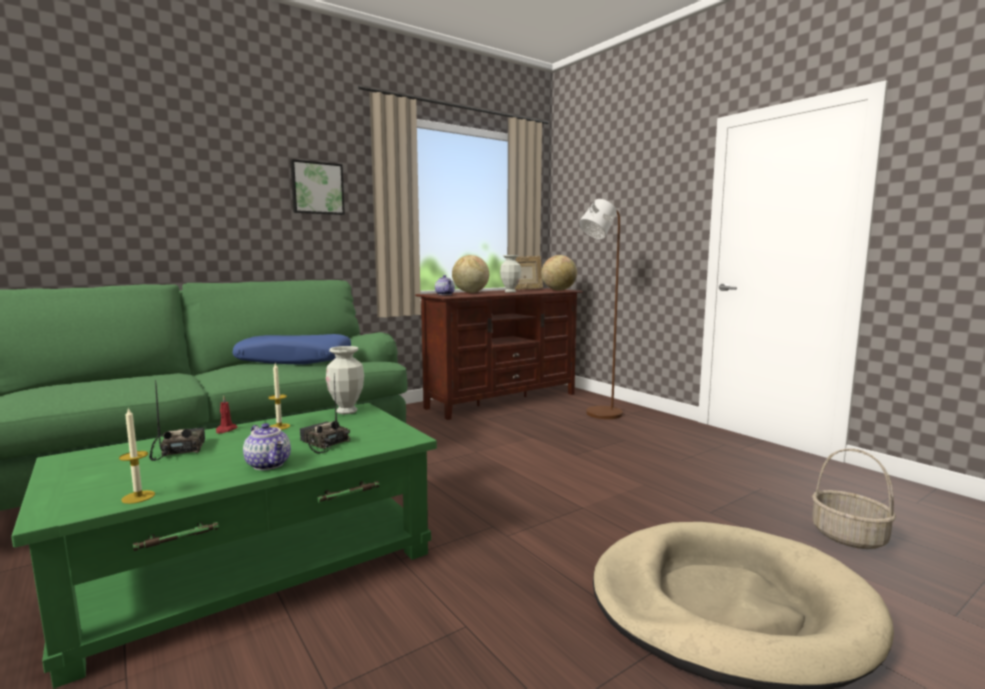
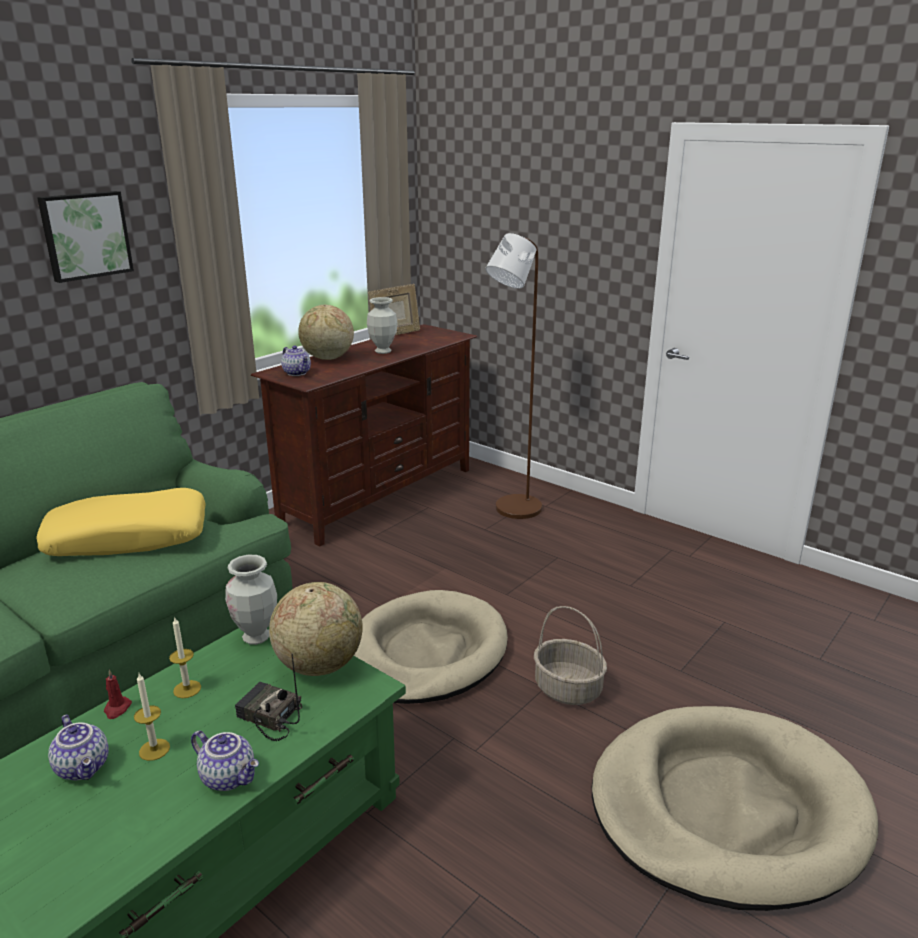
camera: 15 degrees left, 15 degrees up
candle [119,408,155,504] -> candle moved to [134,673,170,761]
radio [149,380,205,461] -> teapot [48,715,109,780]
blue pillow [232,334,351,365] -> yellow pillow [36,488,205,556]
globe [542,255,577,291] -> globe moved to [269,582,363,676]
basket [812,449,896,549] -> basket moved to [534,606,607,705]
none -> beige dog bed [354,590,508,704]

